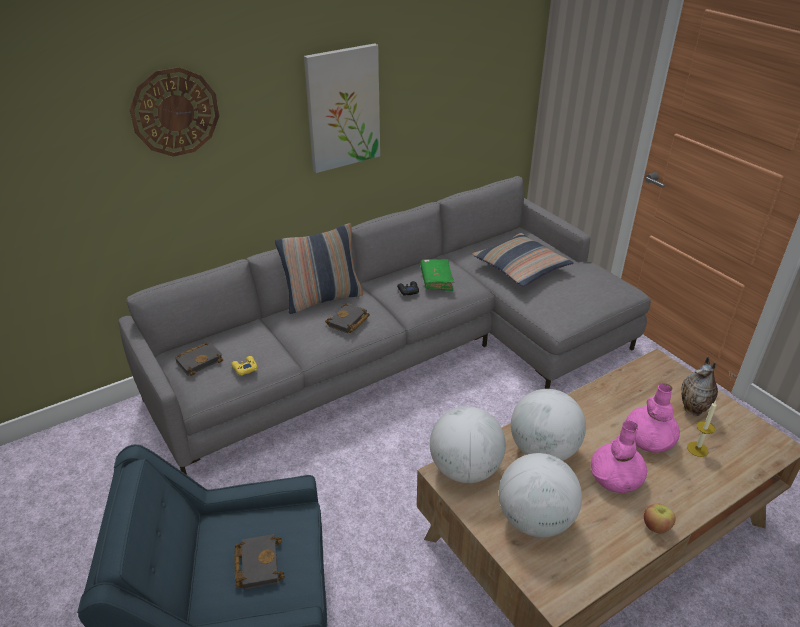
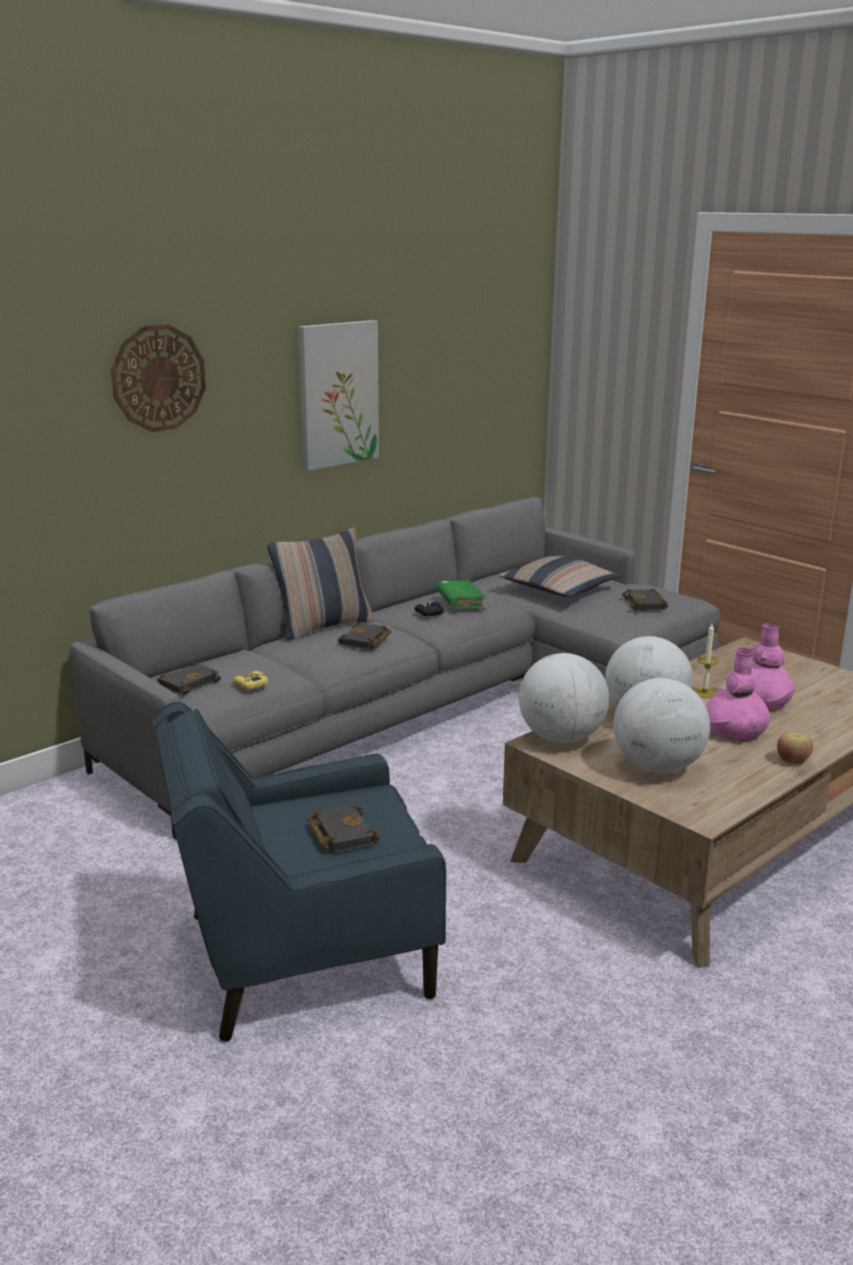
camera: 10 degrees left, 15 degrees down
vase [681,356,718,416] -> none
candle [687,402,716,457] -> candle moved to [694,624,718,698]
none -> black book [622,589,669,611]

